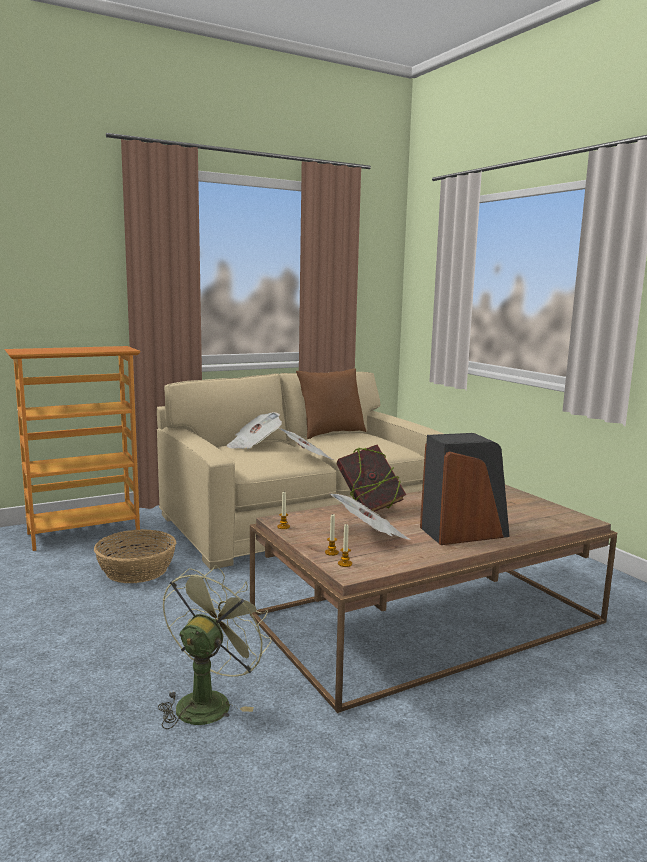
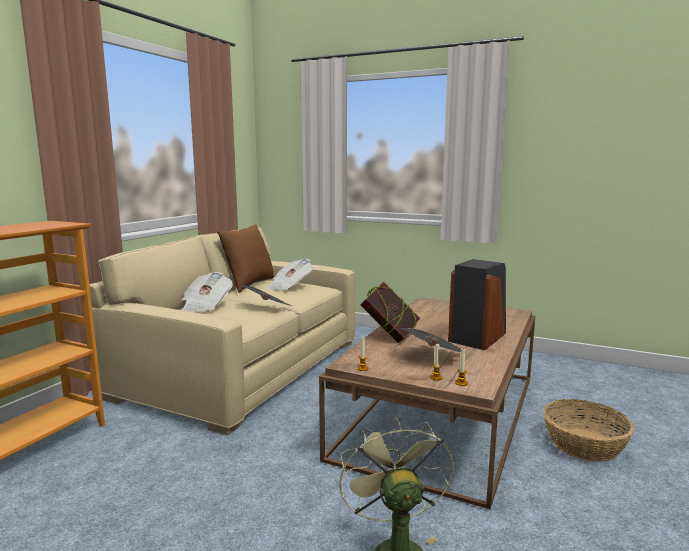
camera: 35 degrees left, 0 degrees up
basket [94,529,176,583] -> basket moved to [543,399,634,462]
none -> newspaper [267,259,313,291]

